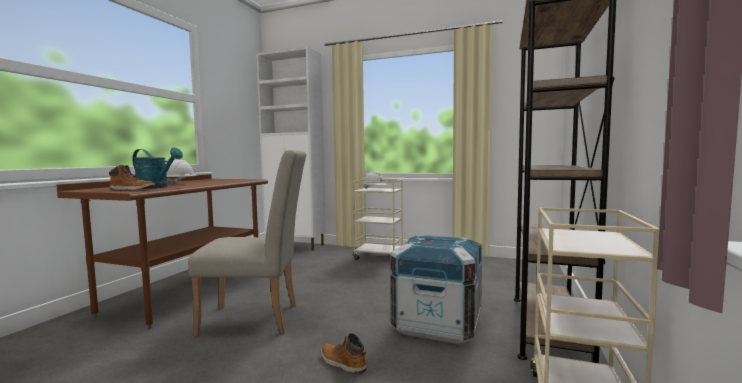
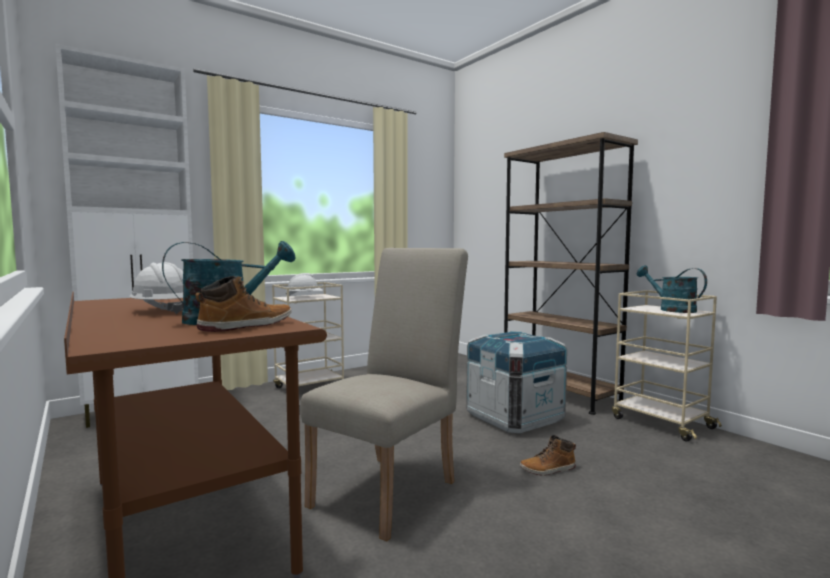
camera: 55 degrees left, 0 degrees up
none -> turquoise watering can [637,265,707,313]

